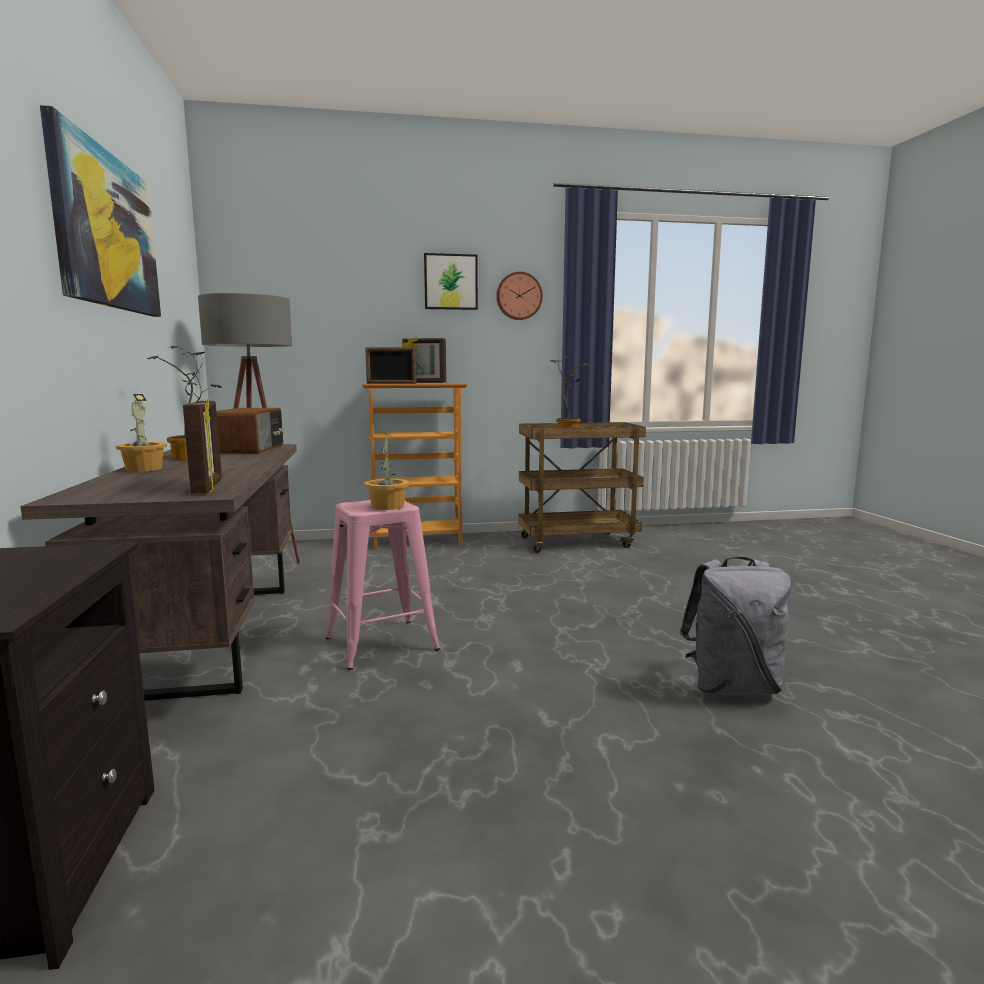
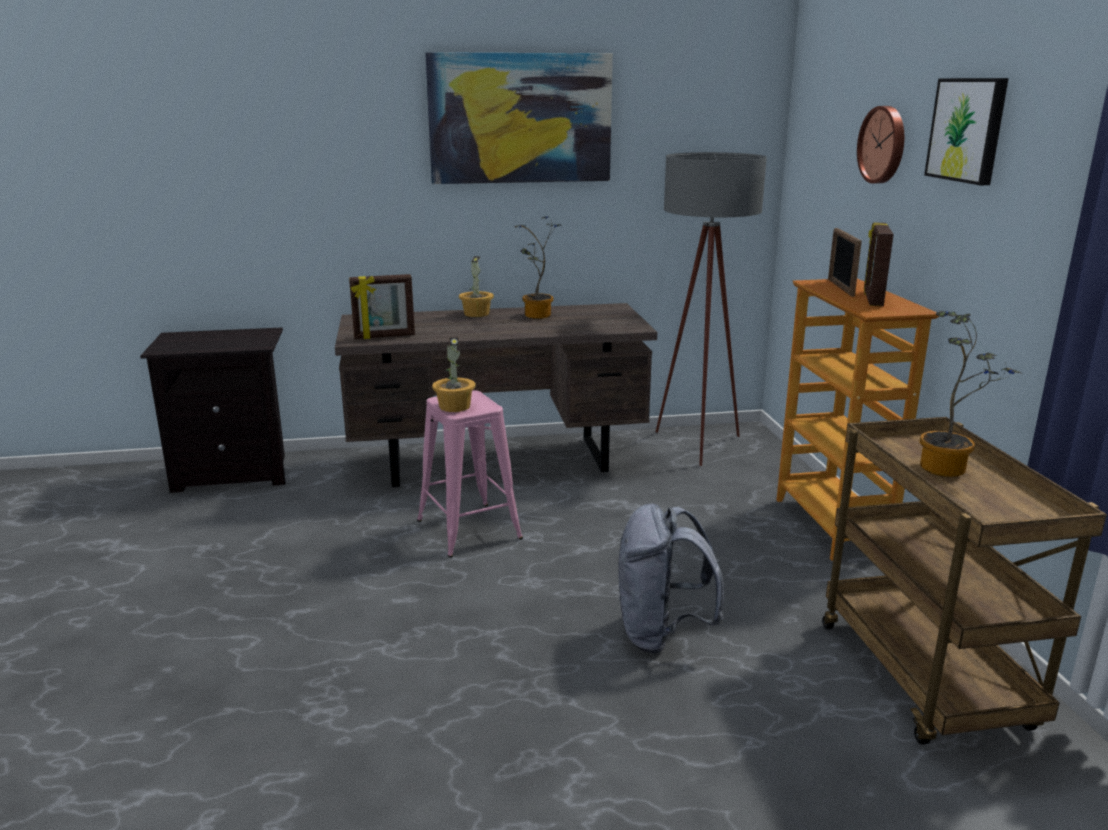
camera: 90 degrees right, 10 degrees up
radio [217,408,284,454] -> none
wall clock [496,271,543,320] -> wall clock moved to [857,106,904,184]
grey backpack [679,557,792,695] -> grey backpack moved to [618,503,724,654]

